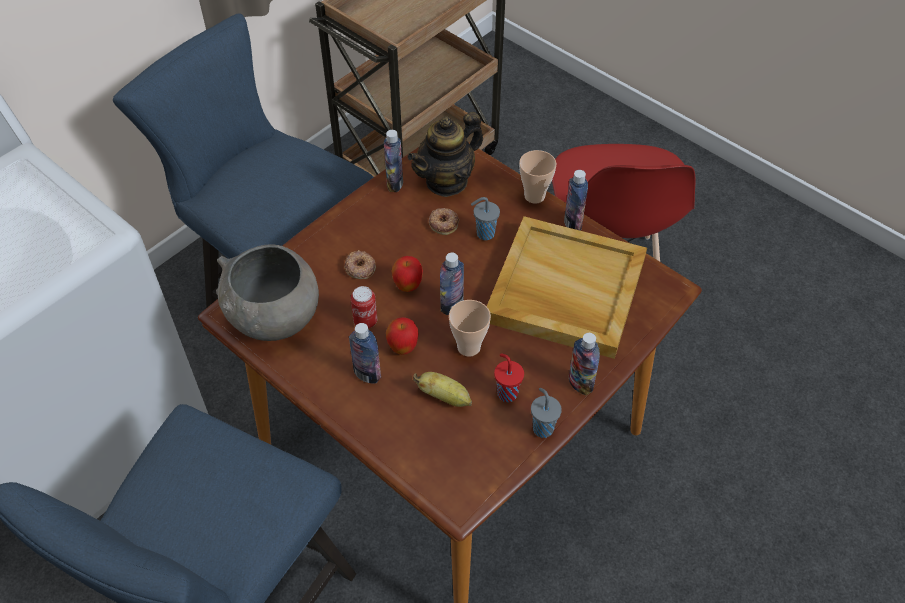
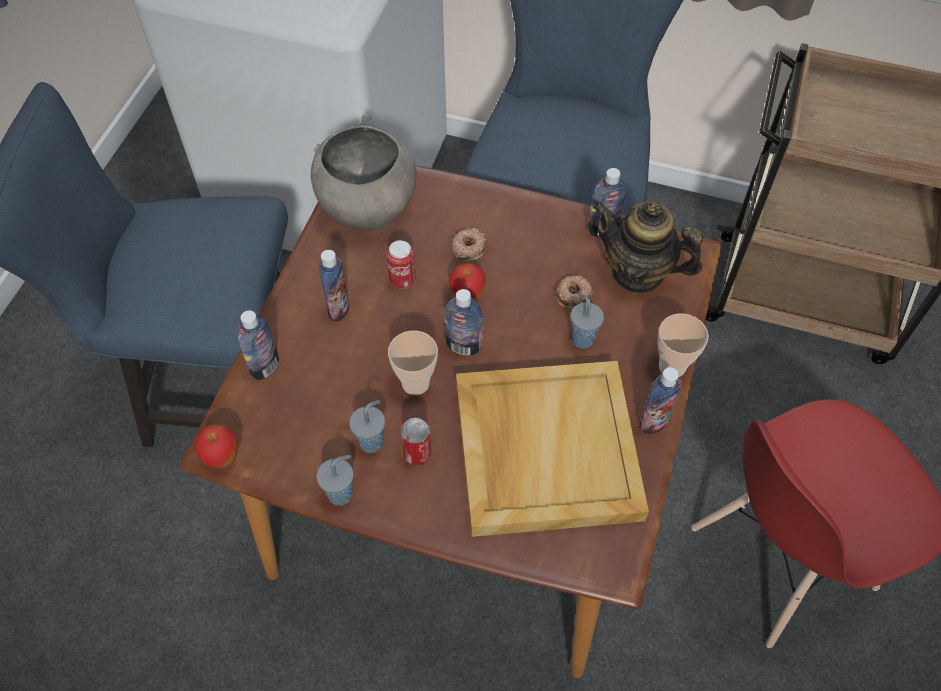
camera: 65 degrees right, 5 degrees up
apple [386,317,418,355] -> apple moved to [195,425,238,469]
banana [413,372,472,407] -> none
red cup [494,353,524,402] -> grey cup [349,400,385,453]
bottle [569,333,600,395] -> bottle moved to [238,310,279,380]
none -> can [401,418,431,466]

